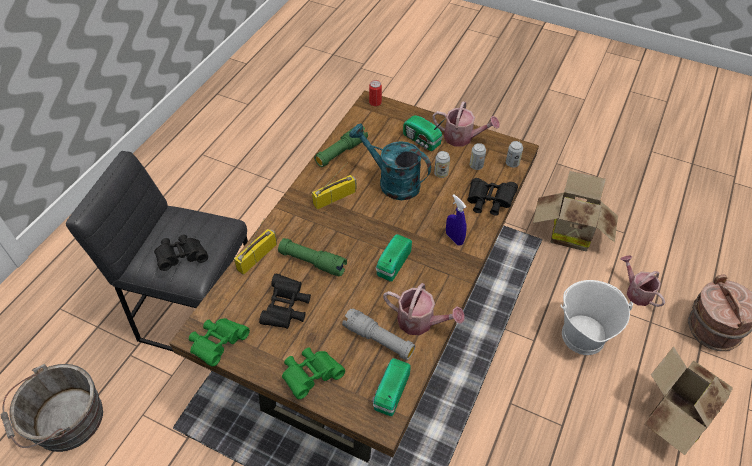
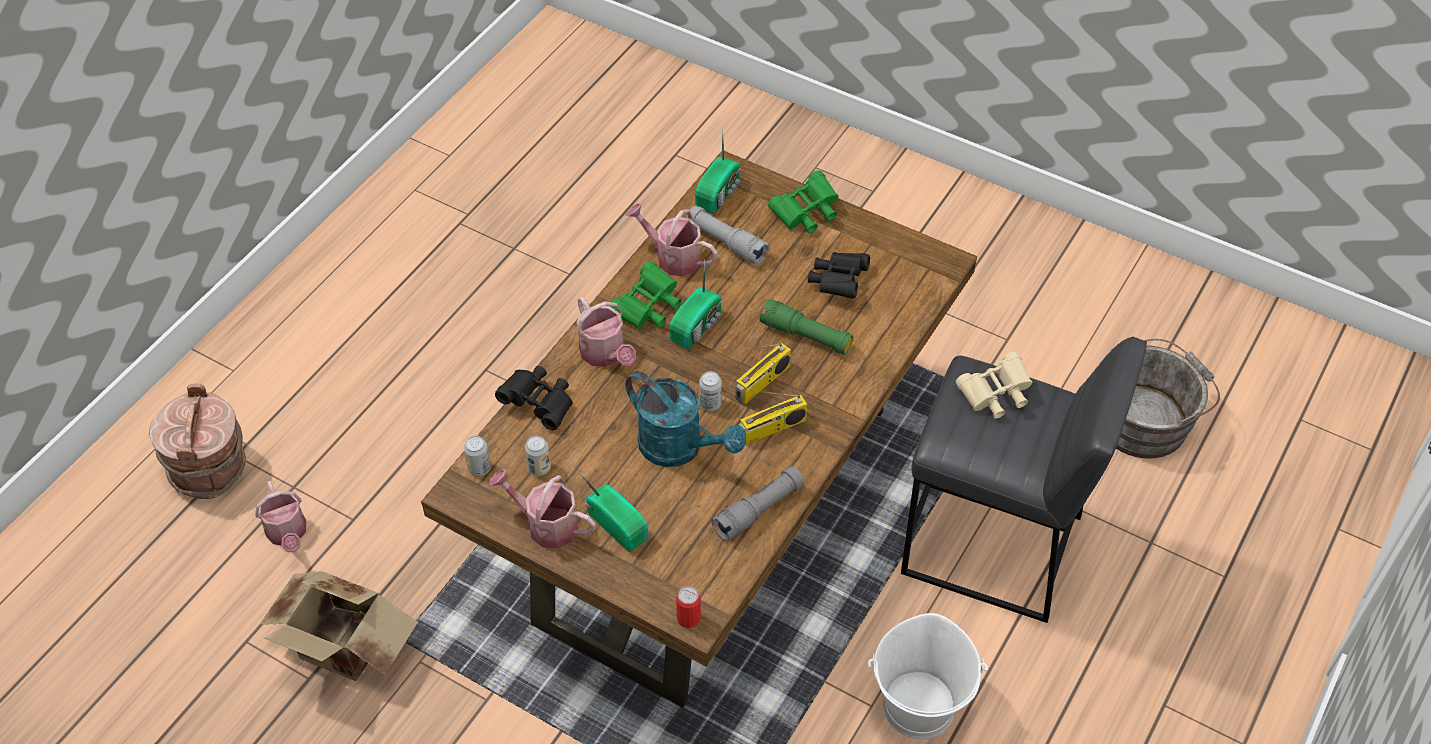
camera: 175 degrees left, 0 degrees up
black binoculars [154,235,208,271] -> beige binoculars [956,352,1032,419]
green binoculars [189,318,250,367] -> green binoculars moved to [610,261,682,329]
radio [234,218,277,275] -> radio moved to [736,343,791,404]
green flashlight [314,127,368,167] -> grey flashlight [711,466,804,541]
can [434,151,450,178] -> can moved to [699,371,722,411]
blue spray bottle [446,194,466,246] -> watering can [576,297,636,367]
white bucket [560,280,633,355] -> white bucket moved to [868,613,988,739]
cardboard box [644,346,733,455] -> none

